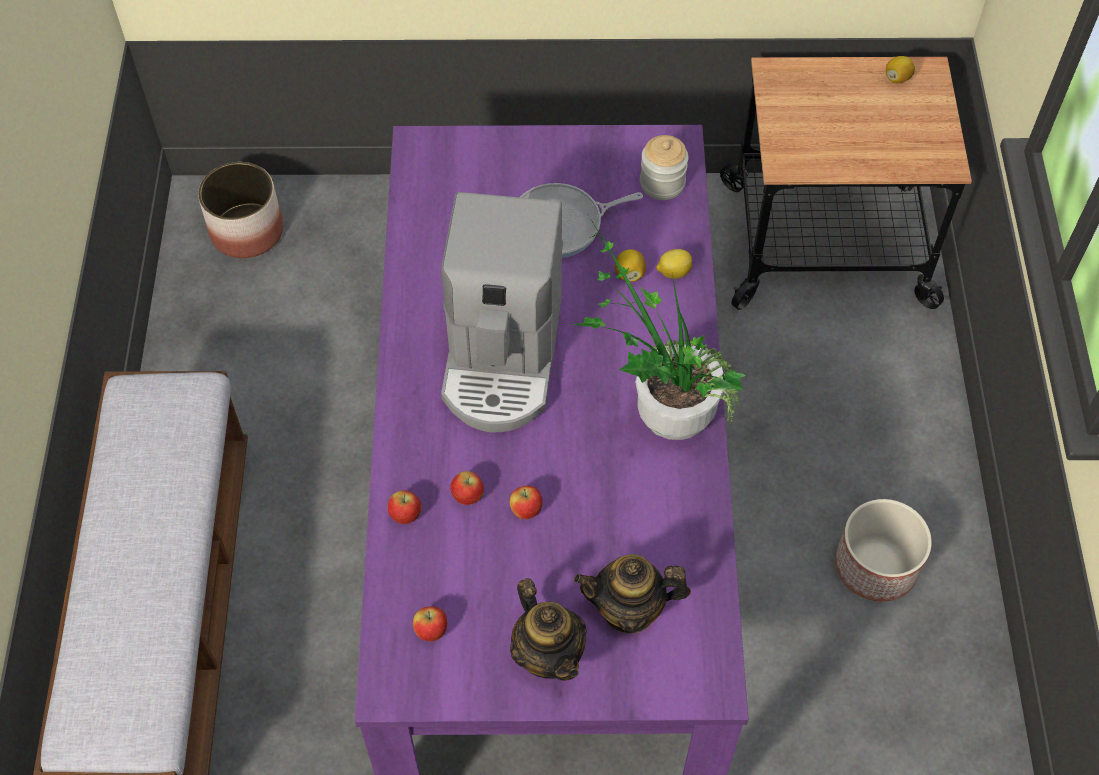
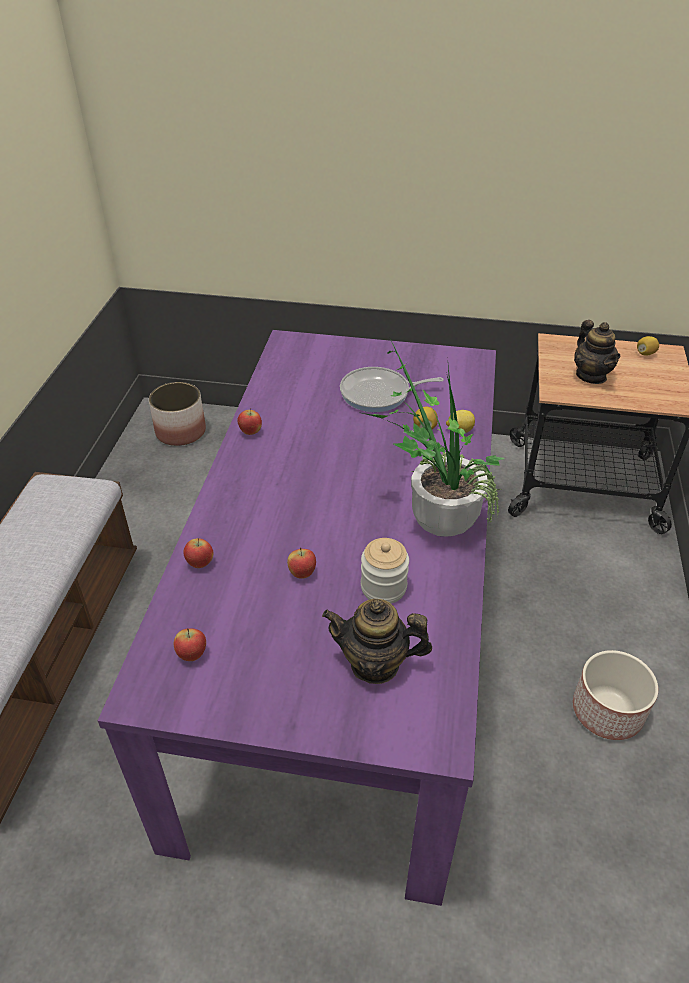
camera: 10 degrees right, 15 degrees down
coffee machine [441,192,563,432] -> none
apple [450,471,484,505] -> apple moved to [237,410,262,435]
teapot [510,578,587,681] -> teapot moved to [574,320,620,384]
jar [640,135,689,200] -> jar moved to [361,538,409,604]

